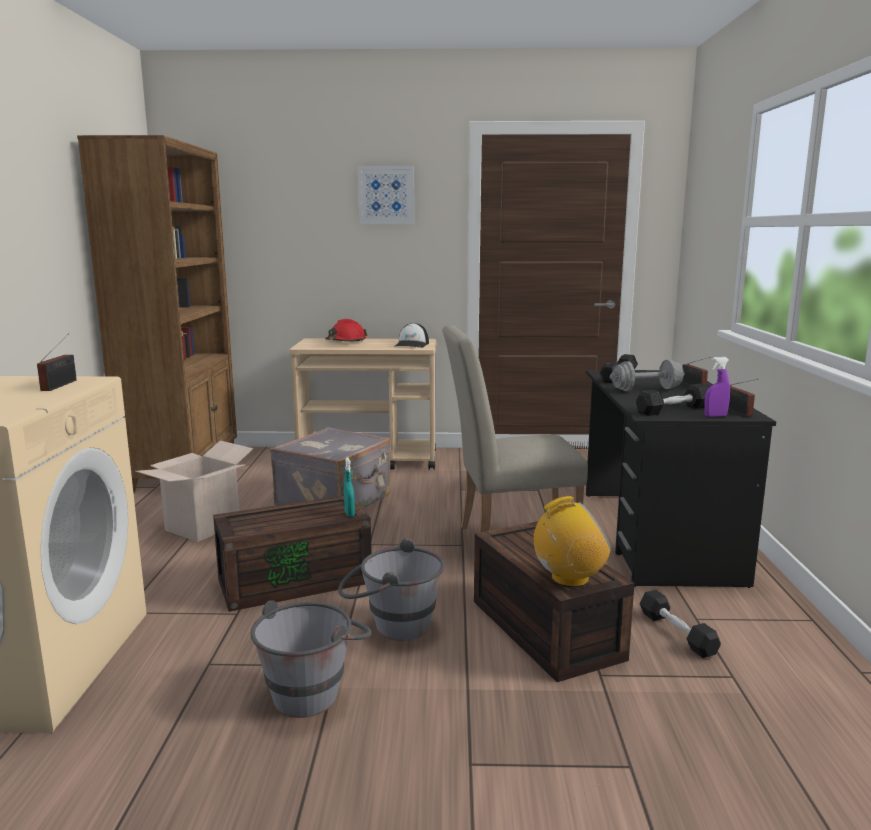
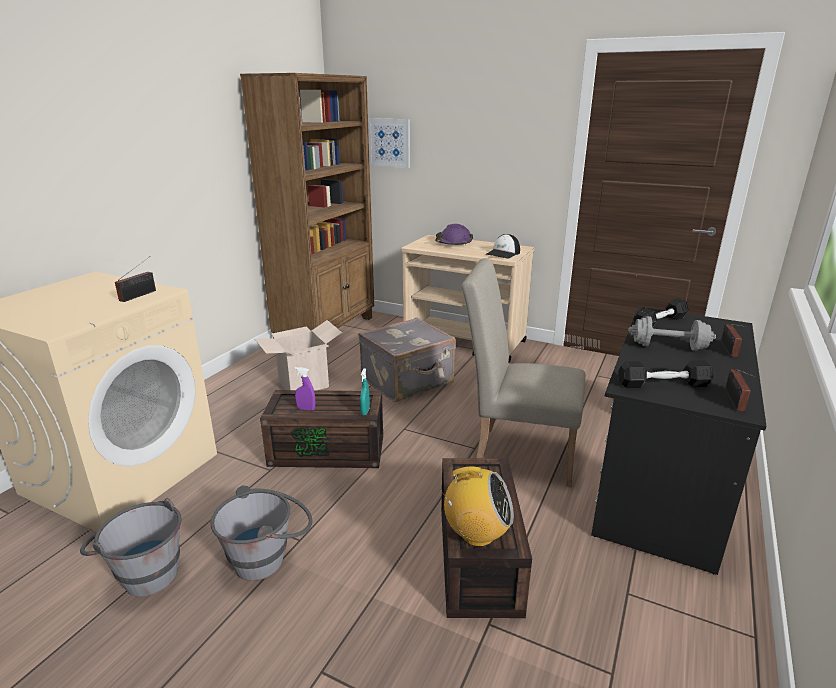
camera: 25 degrees right, 10 degrees up
red hard hat [325,319,367,342] -> purple hard hat [435,224,473,245]
grey bucket [338,538,445,641] -> grey bucket moved to [80,498,181,597]
picture [358,166,414,224] -> picture moved to [368,118,410,168]
black dumbbell [639,590,721,658] -> none
purple spray bottle [704,357,730,417] -> purple spray bottle moved to [295,367,315,411]

